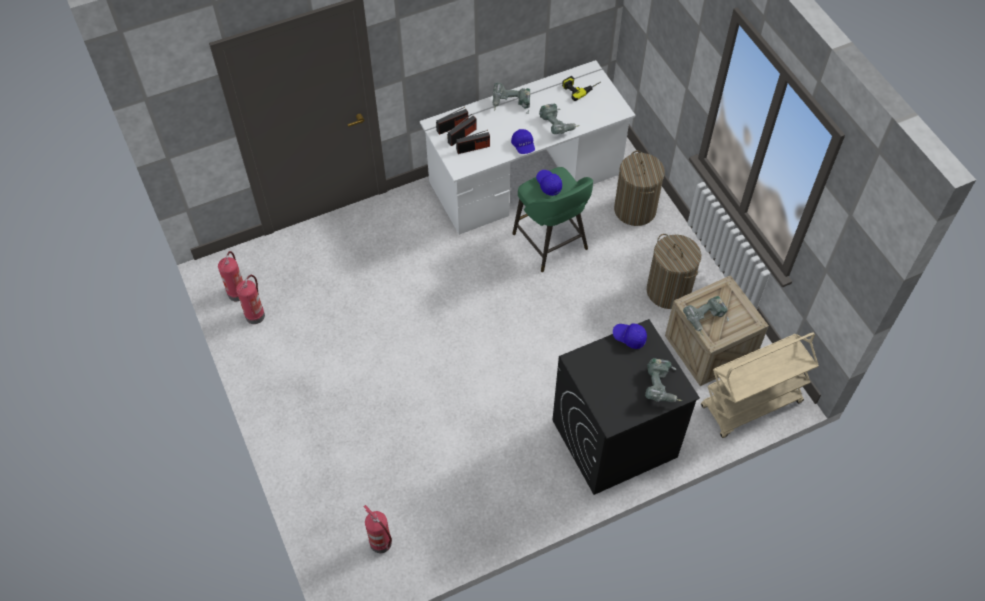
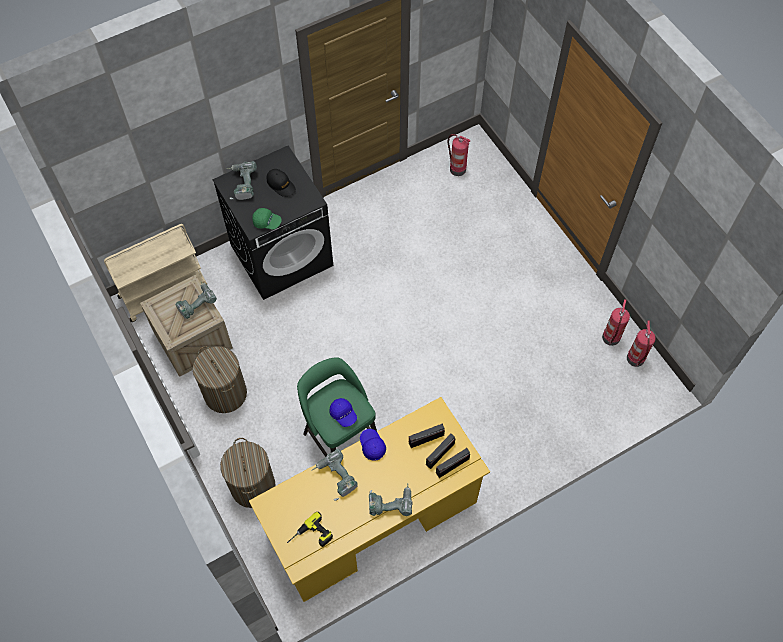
camera: 175 degrees right, 5 degrees up
white desk [420,60,635,235] -> yellow desk [249,397,490,602]
blue cap [613,323,647,349] -> green cap [252,208,282,229]
none -> black cap [267,169,296,197]

